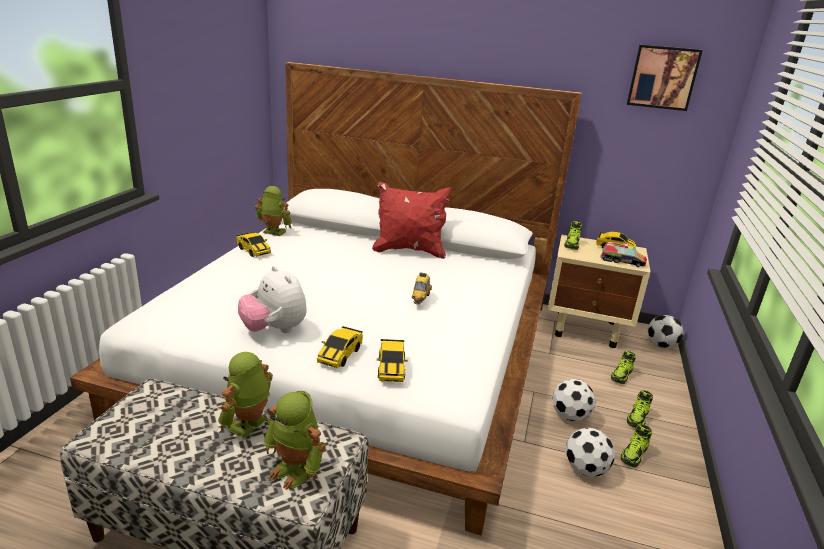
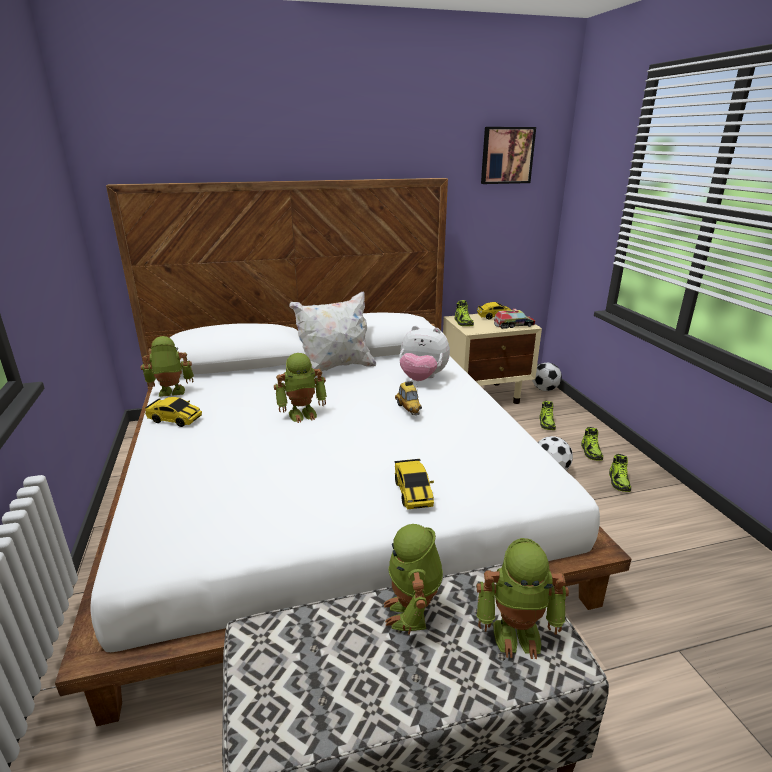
camera: 30 degrees left, 0 degrees up
plush toy [238,266,307,333] -> plush toy moved to [399,325,450,381]
red pillow [372,181,452,259] -> white pillow [289,292,376,371]
toy car [377,339,408,382] -> none
football [566,428,615,477] -> none
none -> toy robot [274,353,327,423]

